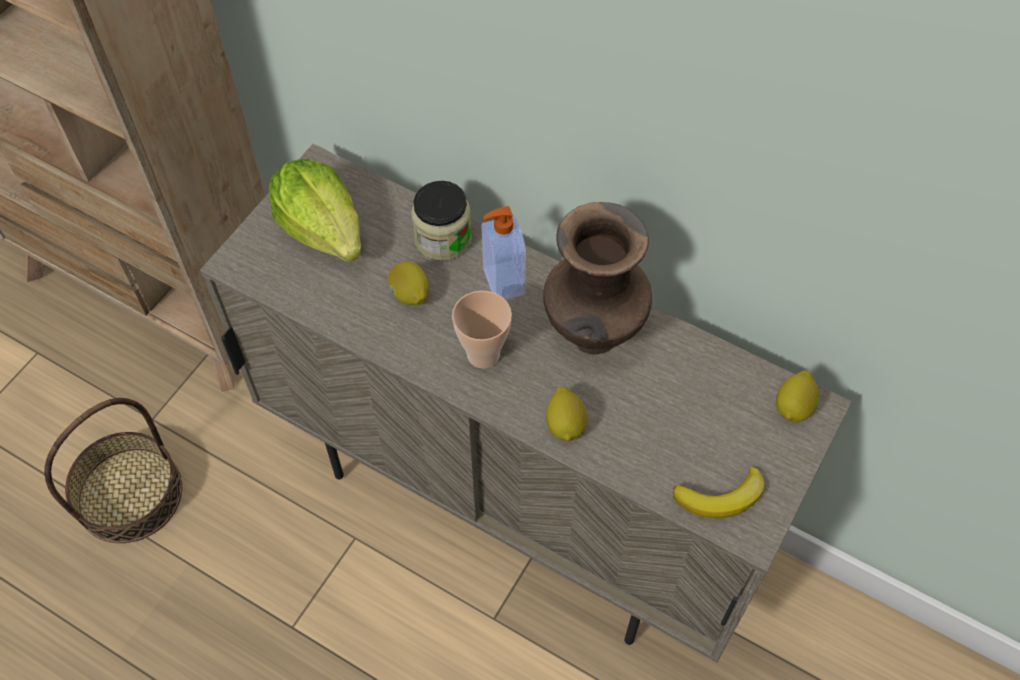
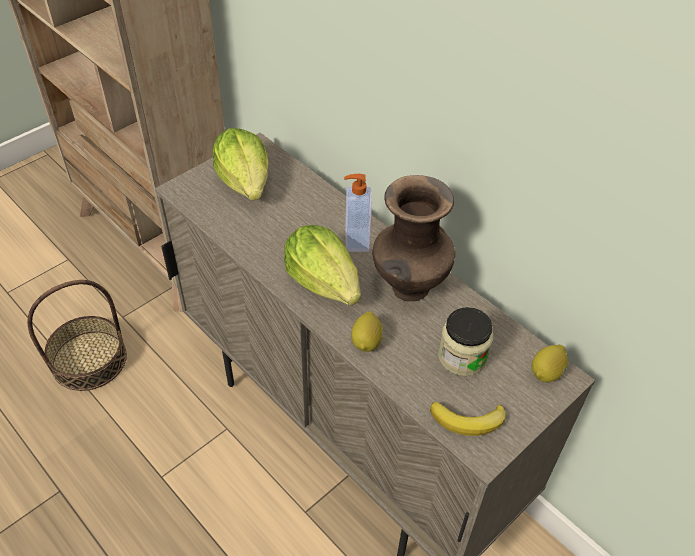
camera: 15 degrees right, 10 degrees down
lemon [388,261,429,305] -> none
jar [411,181,472,261] -> jar moved to [438,307,493,376]
cup [452,291,512,369] -> lettuce [284,225,360,306]

